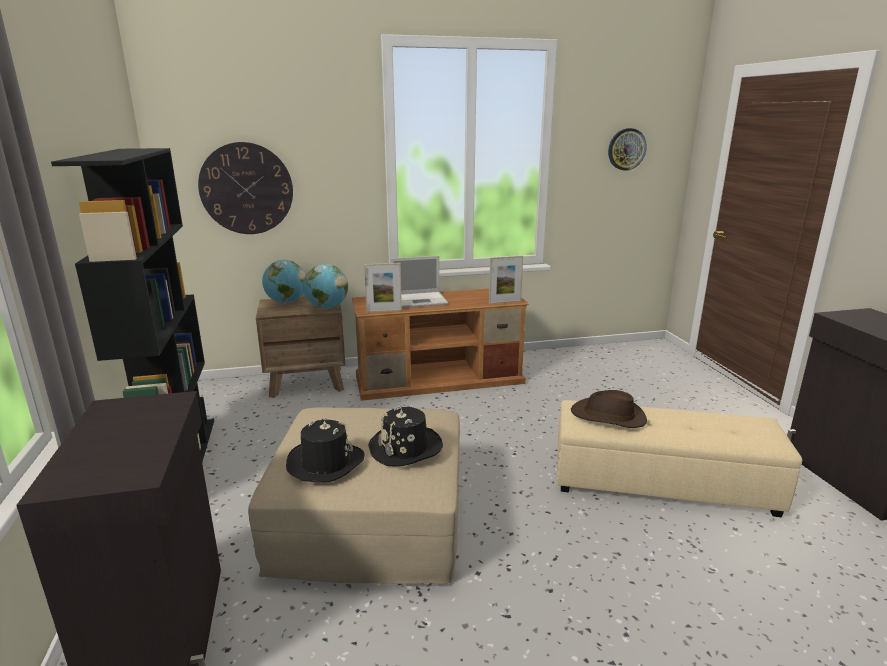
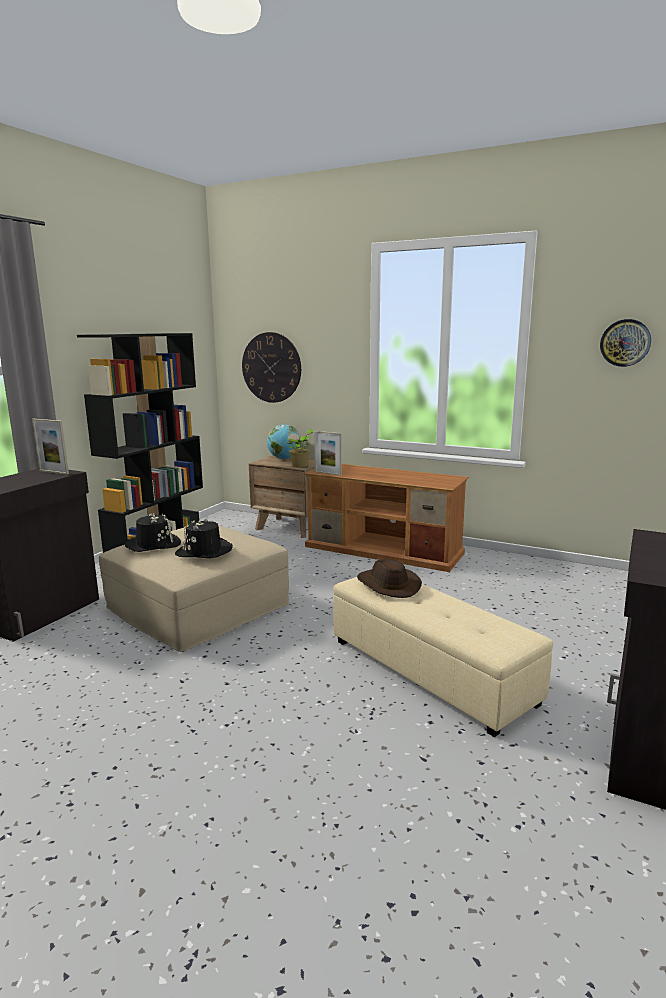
camera: 40 degrees right, 5 degrees down
globe [303,264,348,309] -> potted plant [288,429,313,467]
laptop [391,256,448,308] -> none
picture frame [489,256,523,304] -> picture frame moved to [32,419,69,475]

